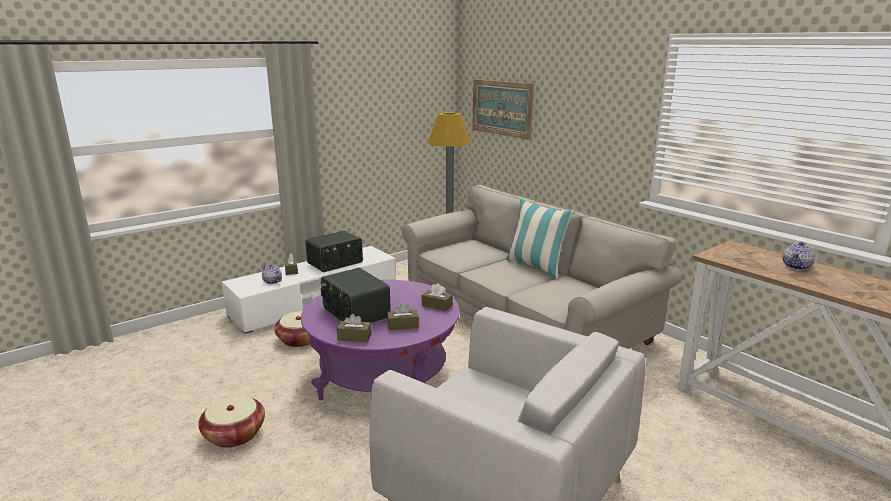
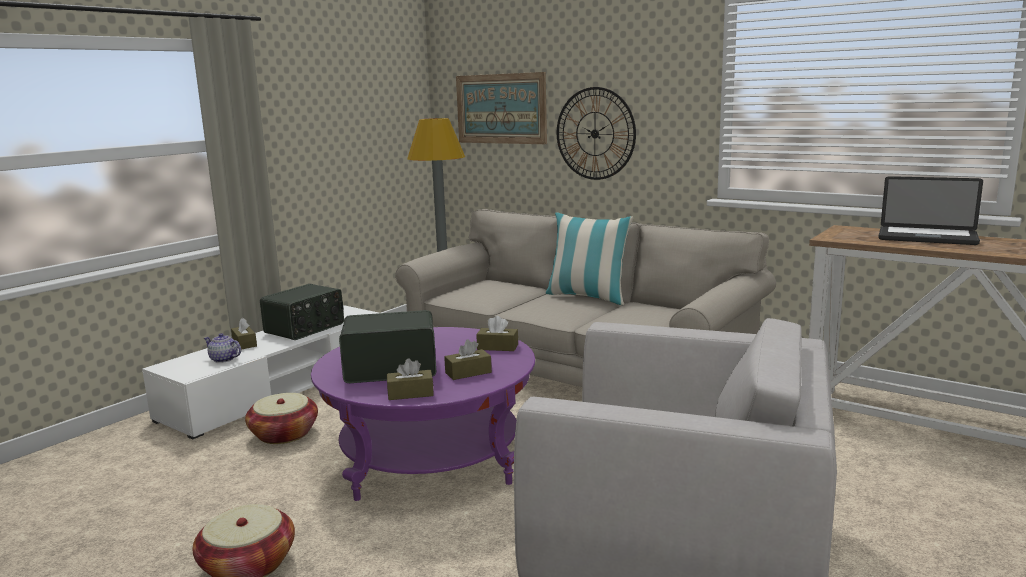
camera: 15 degrees left, 5 degrees down
radio [321,268,391,323] -> radio turned 135 degrees clockwise [339,310,436,383]
teapot [783,242,815,270] -> laptop [879,176,983,245]
none -> wall clock [557,87,636,180]

